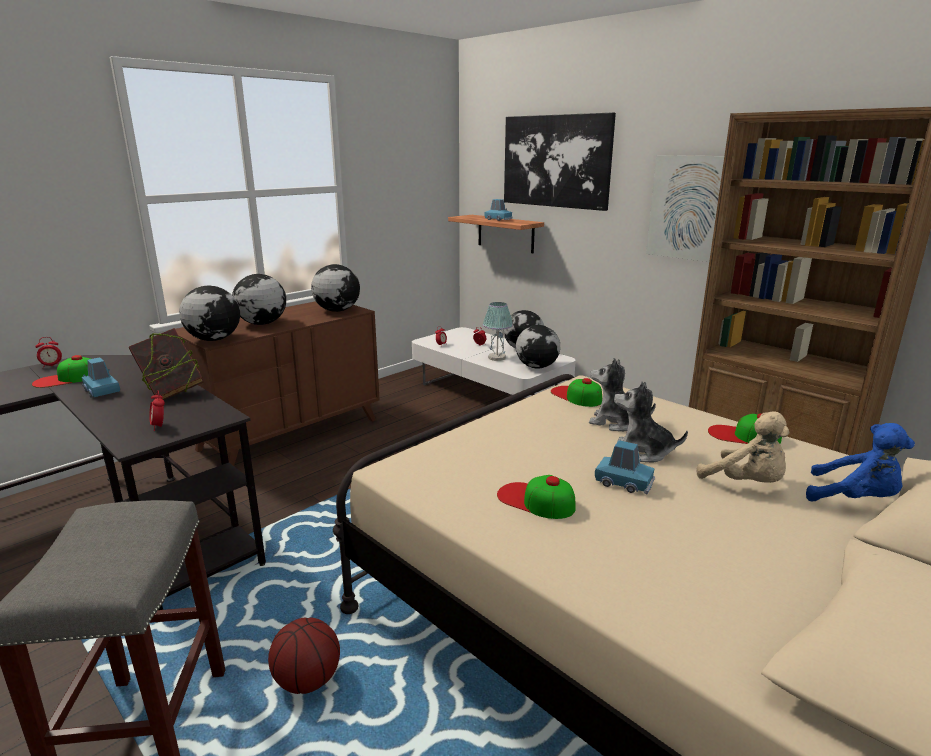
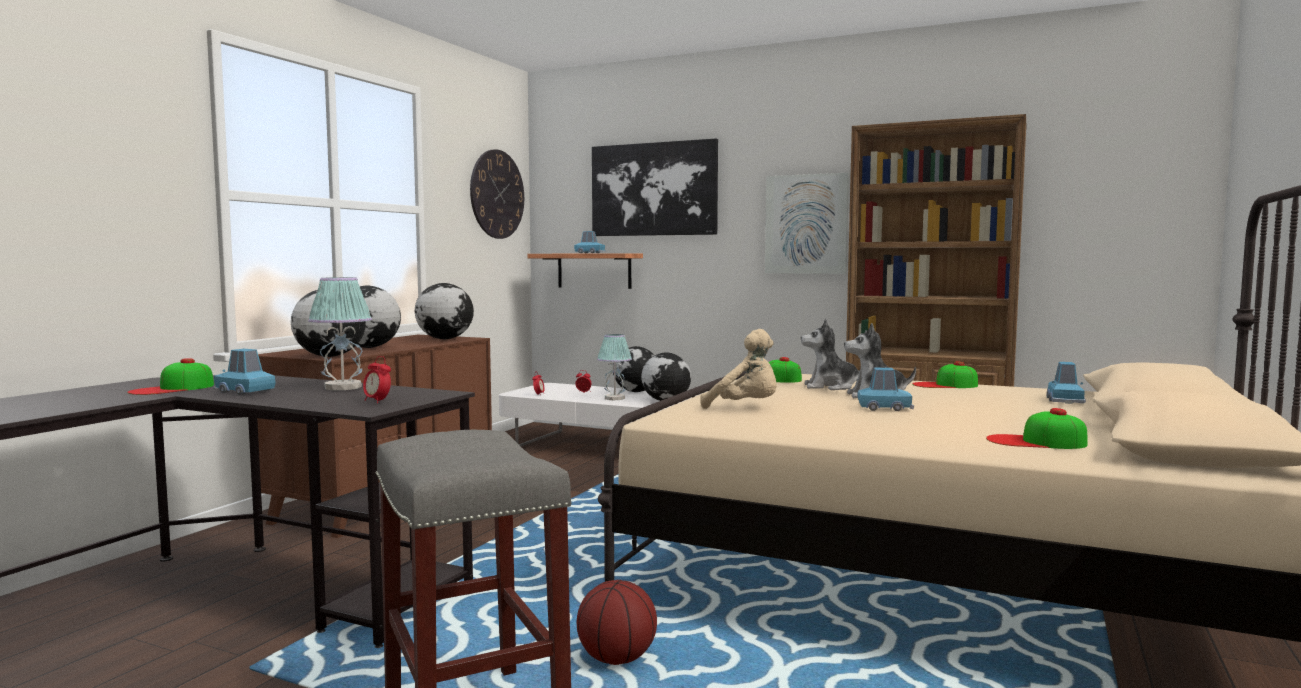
camera: 20 degrees left, 15 degrees down
alarm clock [35,337,62,369] -> none
book [129,328,204,400] -> table lamp [308,277,372,391]
cap [497,475,576,519] -> cap moved to [986,408,1087,449]
beige plush toy [697,411,789,483] -> beige plush toy moved to [700,329,777,409]
blue plush toy [806,423,915,501] -> blue toy car [1047,362,1086,404]
none -> wall clock [470,149,524,239]

